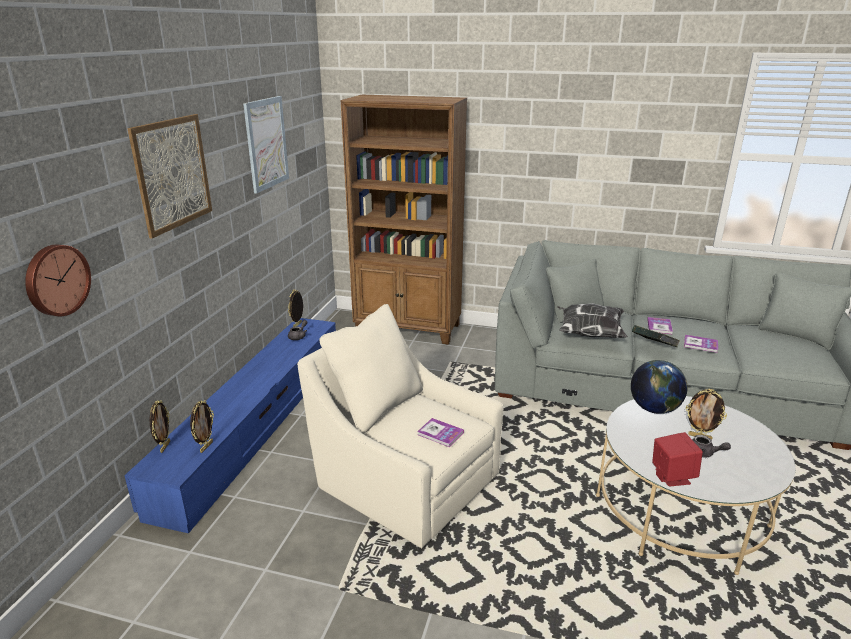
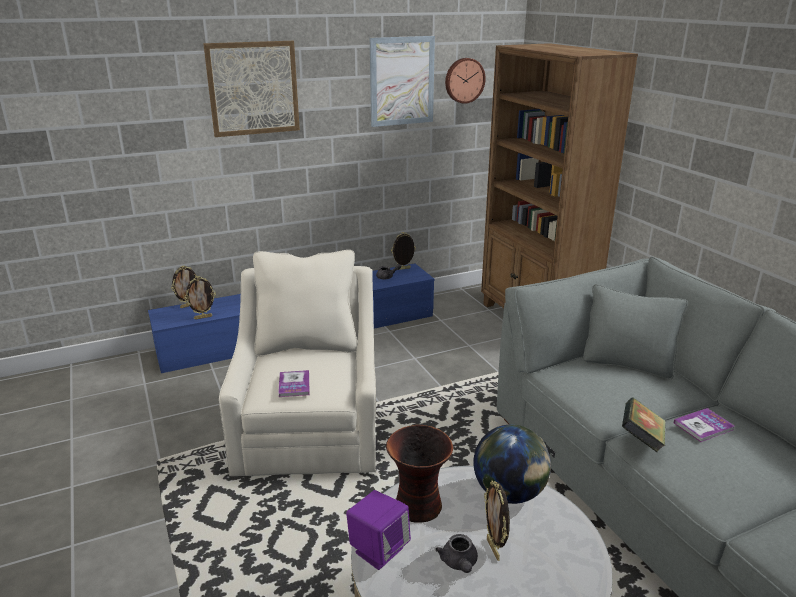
camera: 50 degrees right, 0 degrees up
wall clock [25,245,91,316] -> wall clock moved to [445,58,486,104]
pillow [557,303,628,338] -> none
red speaker [652,432,703,486] -> purple speaker [346,490,411,570]
book [684,335,718,353] -> none
none -> vase [386,425,453,523]

